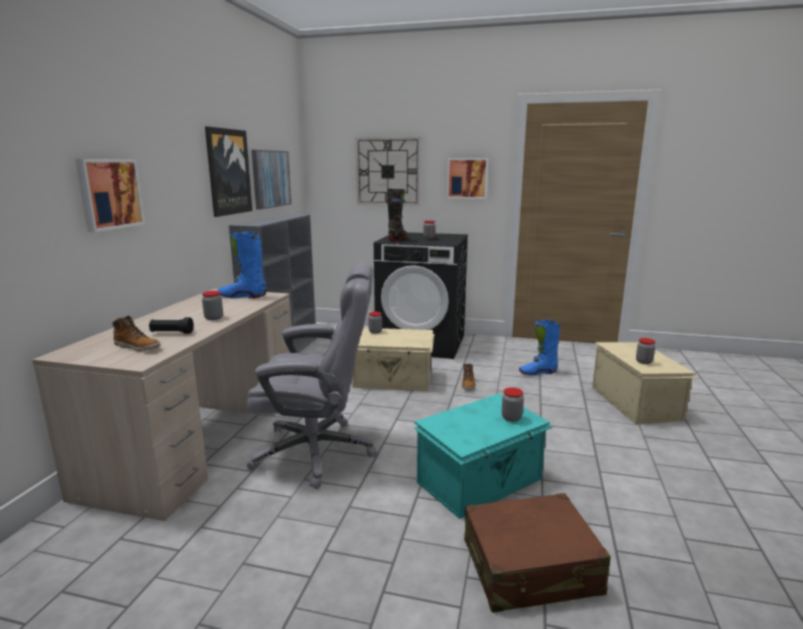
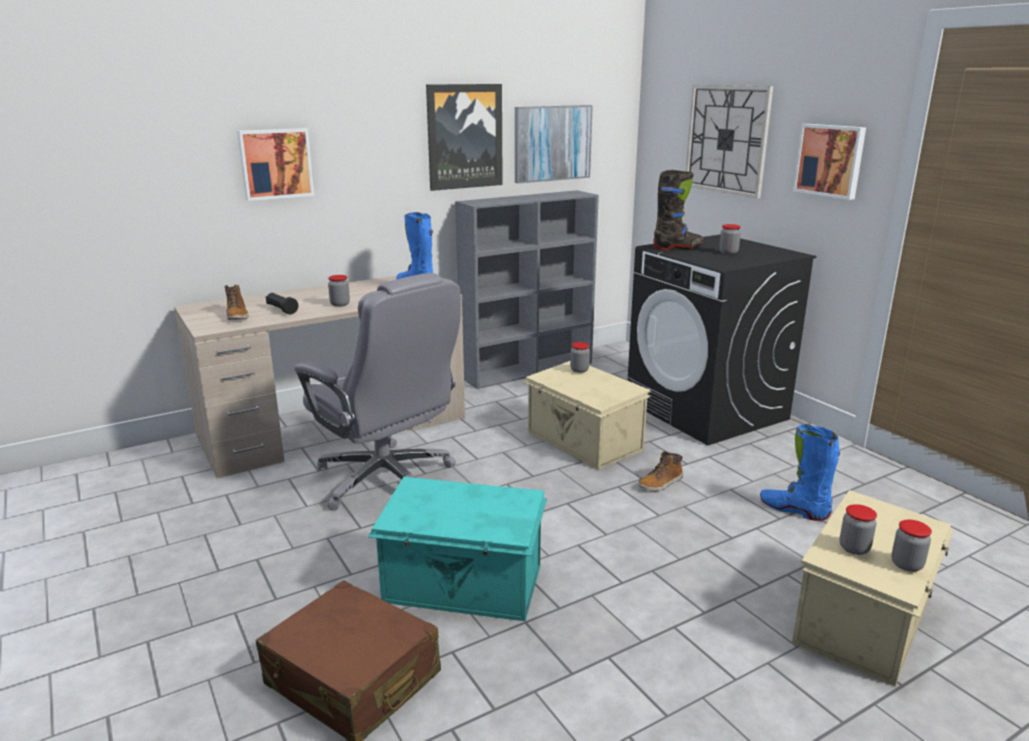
camera: 45 degrees right, 5 degrees up
jar [502,388,524,422] -> jar moved to [891,520,932,572]

